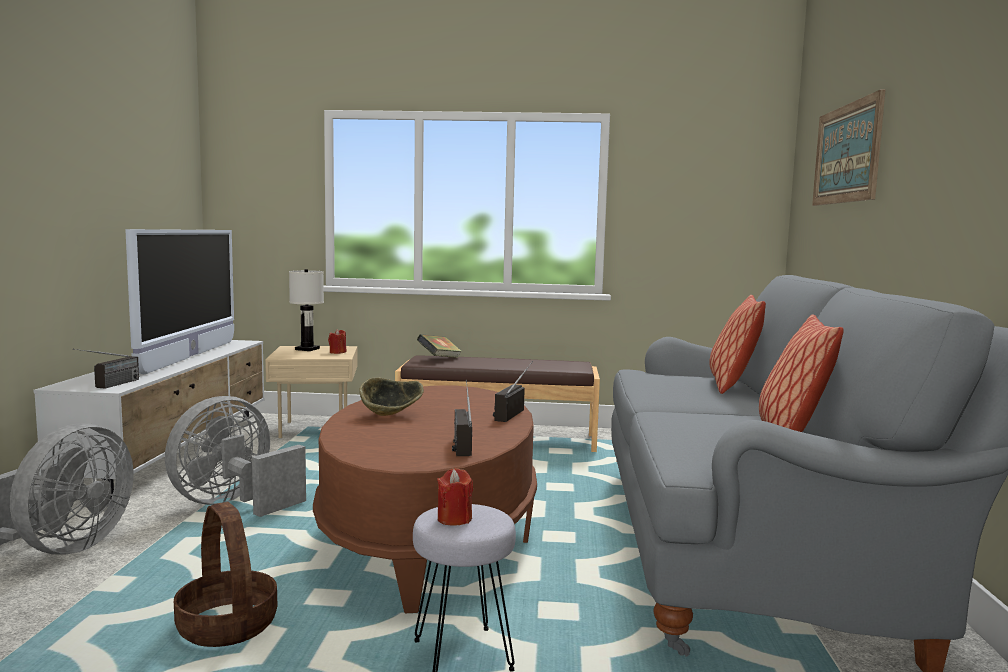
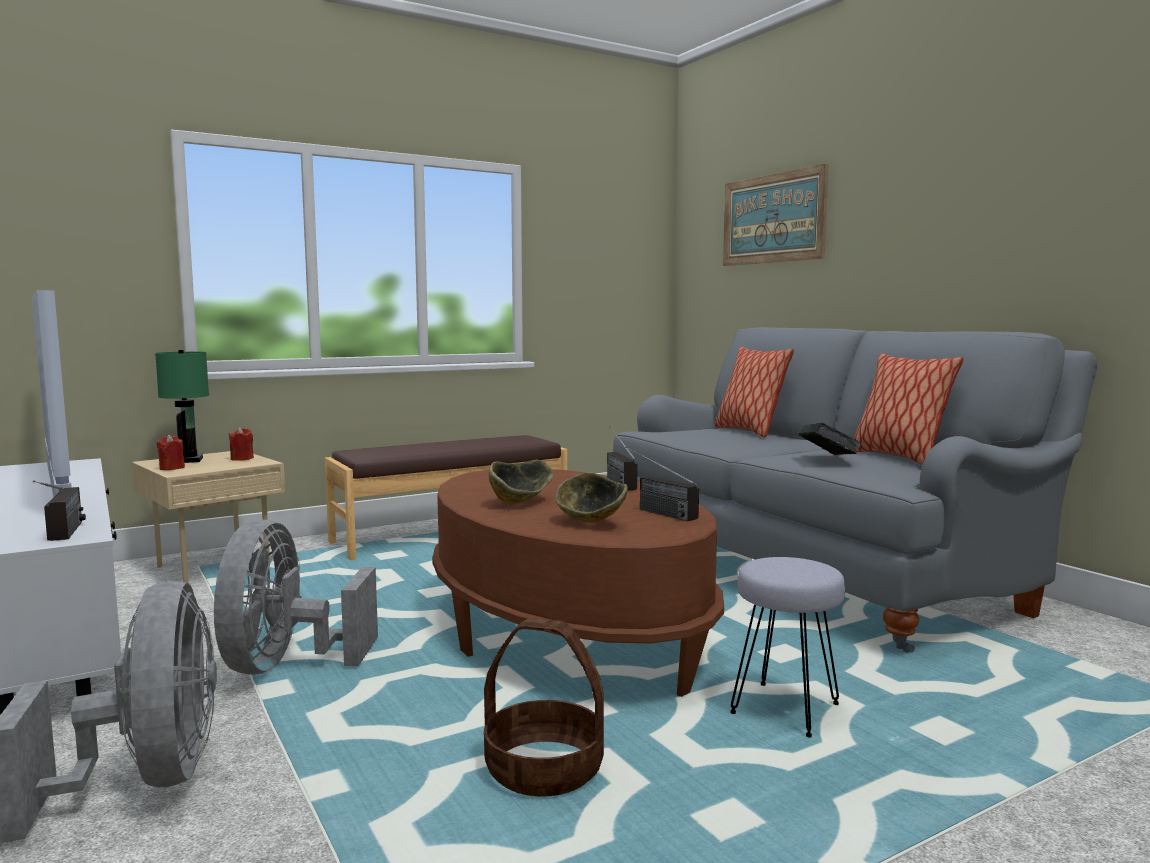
camera: 35 degrees left, 0 degrees up
white table lamp [289,269,324,351] -> green table lamp [155,350,209,463]
book [417,334,462,358] -> book moved to [798,422,862,455]
red candle [437,468,473,526] -> red candle moved to [157,435,185,470]
none -> bowl [556,472,628,523]

